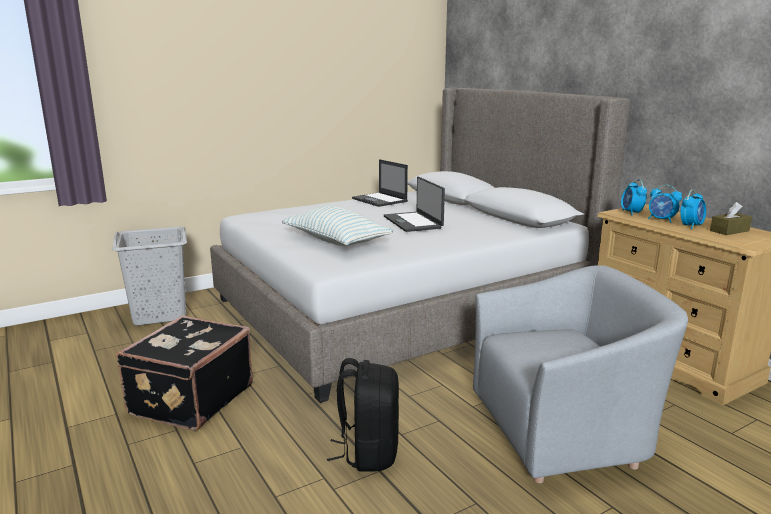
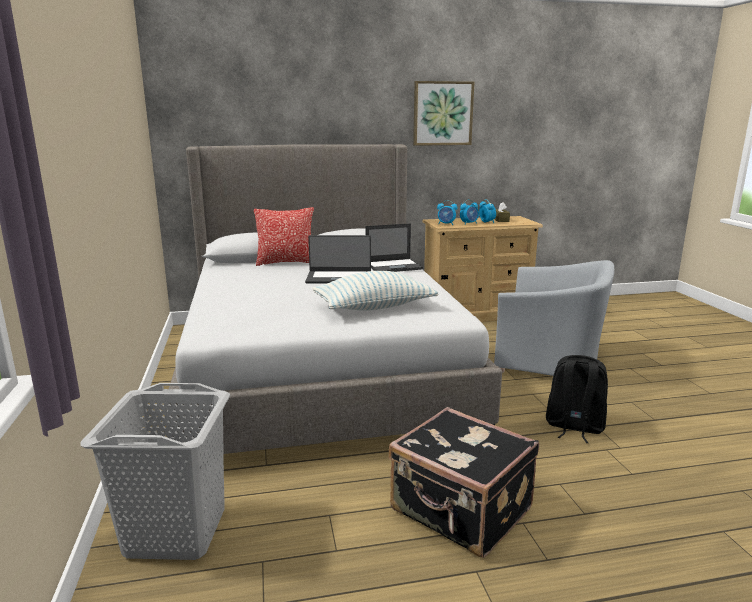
camera: 70 degrees left, 0 degrees up
laptop [352,159,408,207] -> laptop moved to [365,223,424,272]
grey armchair [473,265,688,483] -> grey armchair turned 105 degrees clockwise [494,260,614,376]
none -> pillow [254,207,314,266]
none -> picture [413,81,474,146]

